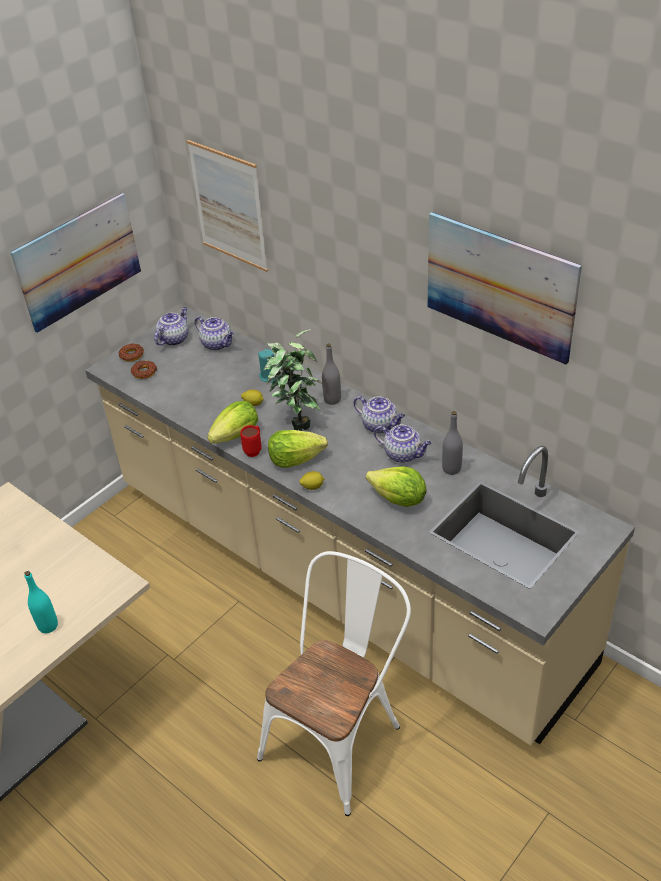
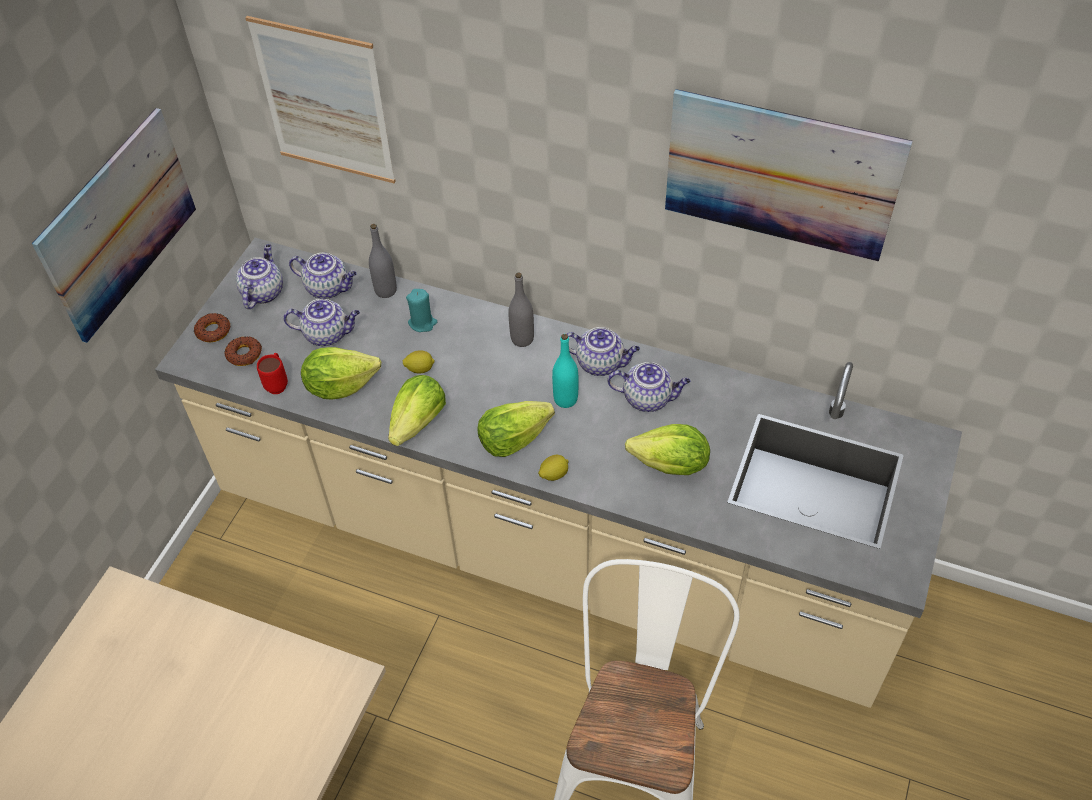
camera: 20 degrees left, 10 degrees up
turquoise bottle [24,571,58,633] -> turquoise bottle moved to [552,334,578,408]
red mug [240,425,262,457] -> red mug moved to [257,353,288,394]
potted plant [263,329,322,431] -> none
grey bottle [442,411,463,475] -> grey bottle moved to [369,224,397,298]
none -> teapot [283,299,360,346]
none -> lettuce [301,347,381,400]

